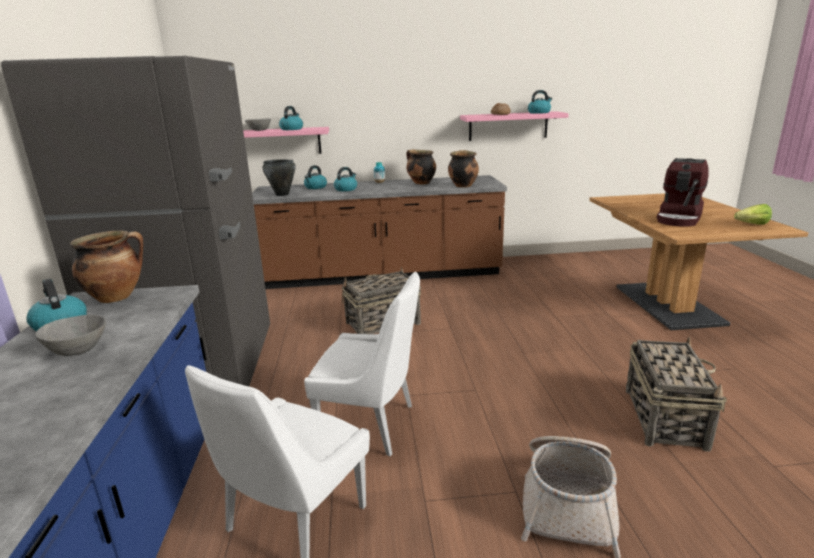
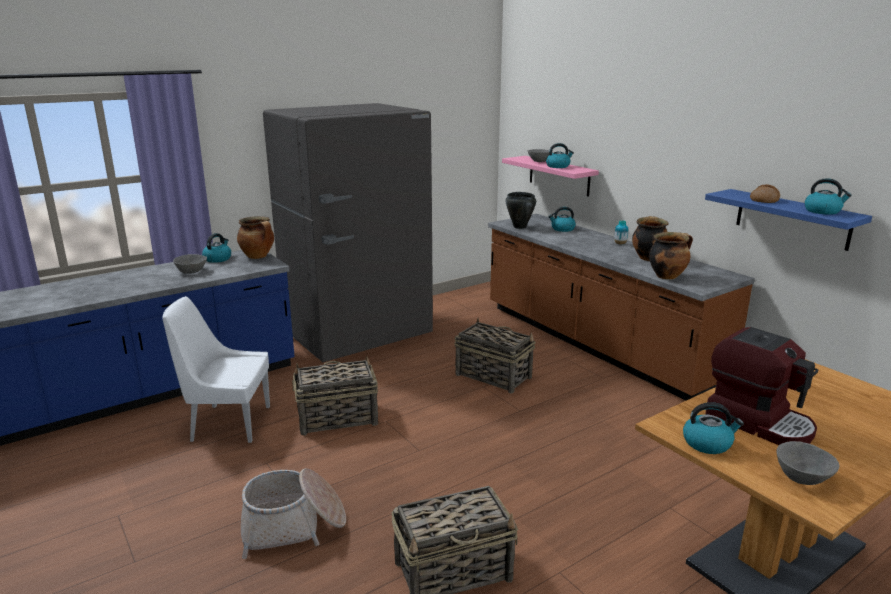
camera: 60 degrees right, 0 degrees up
white chair [304,272,420,456] -> basket [292,355,378,436]
kettle [334,167,357,191] -> kettle moved to [683,402,744,454]
pink shelf [460,111,569,141] -> blue shelf [705,189,872,251]
coffee machine [657,158,709,227] -> coffee machine turned 135 degrees counterclockwise [705,327,819,445]
lettuce [734,204,772,225] -> grey bowl [777,441,839,485]

